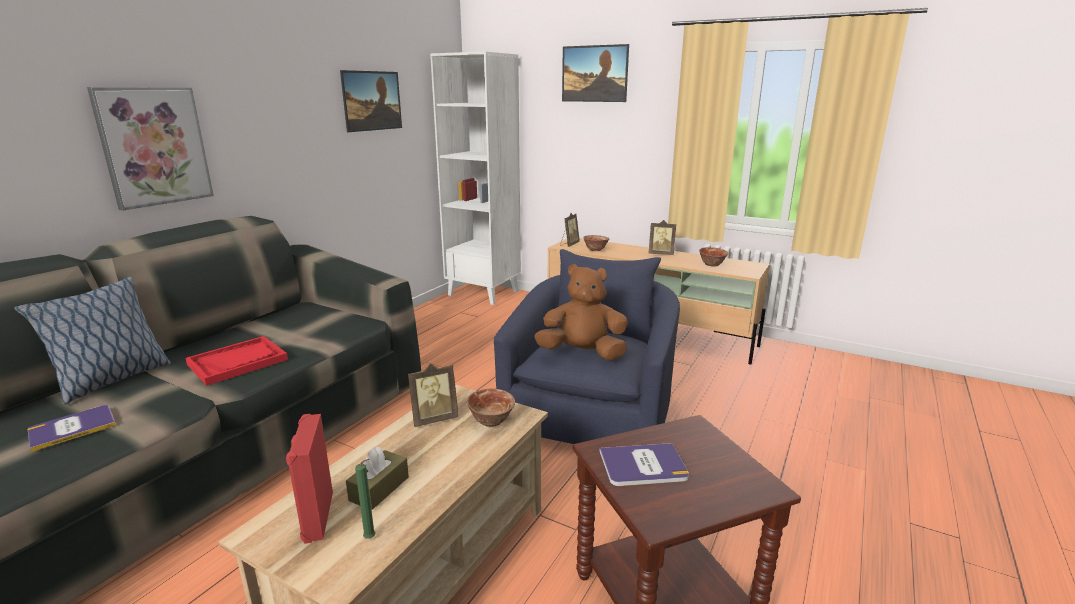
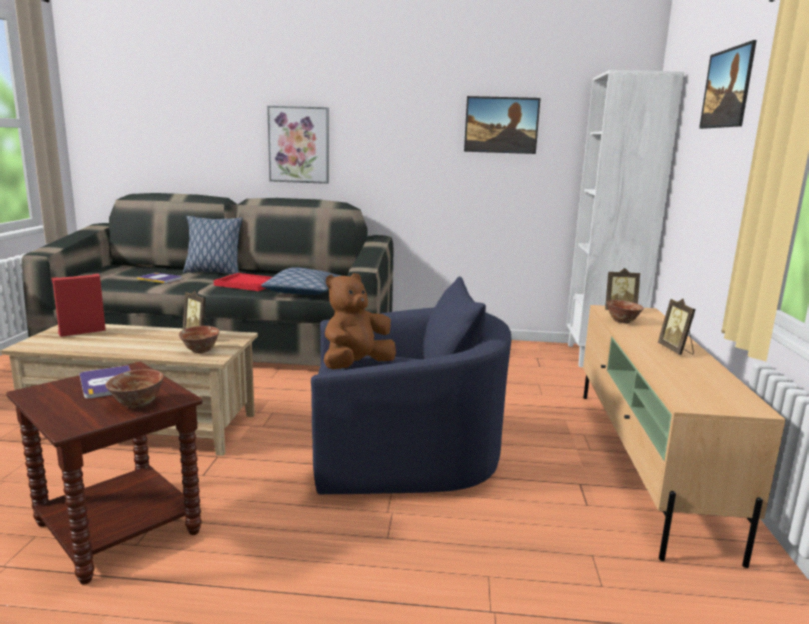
camera: 65 degrees right, 5 degrees down
brown tissue box [346,446,409,510] -> none
green candle [355,459,375,539] -> none
brown plush toy [534,264,628,360] -> brown plush toy turned 120 degrees counterclockwise [324,273,396,369]
bowl [699,247,728,267] -> bowl moved to [105,369,164,409]
none -> pillow [261,267,341,295]

